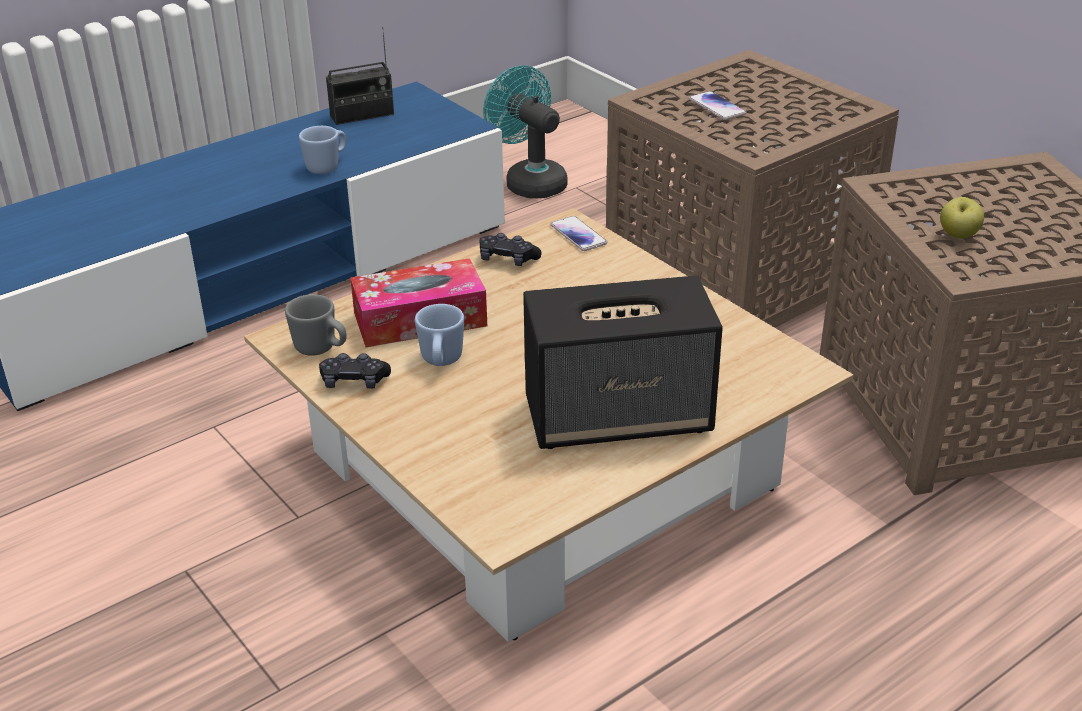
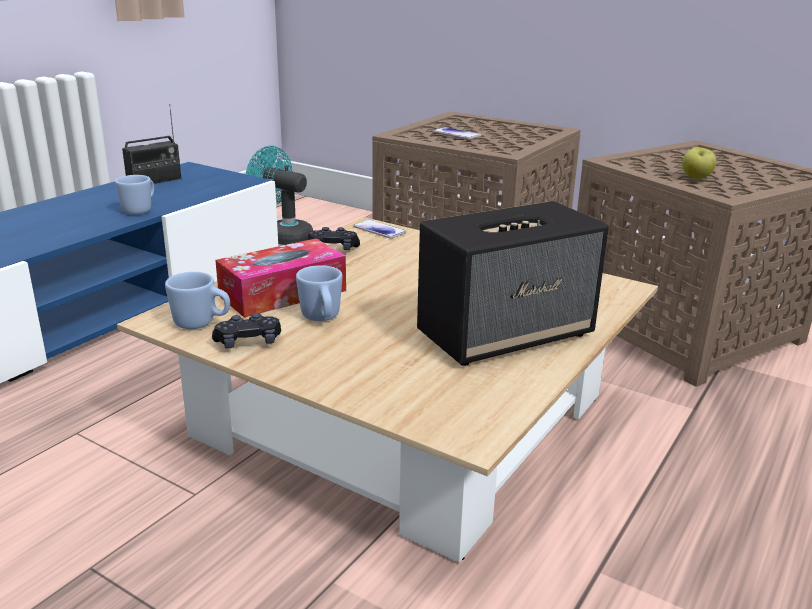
camera: 20 degrees left, 10 degrees down
grey mug [285,294,347,356] -> blue mug [165,272,230,329]

